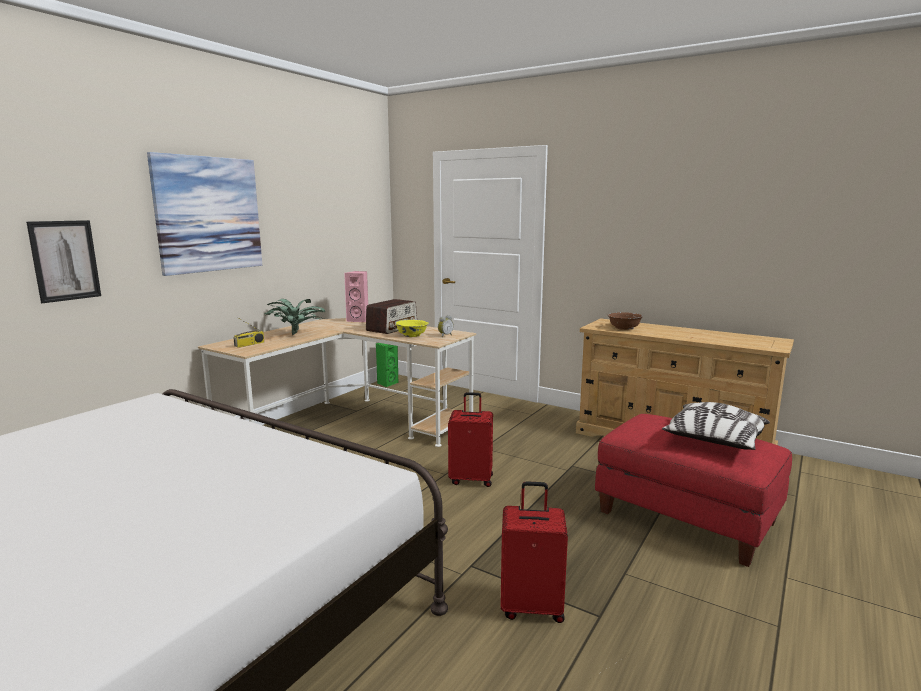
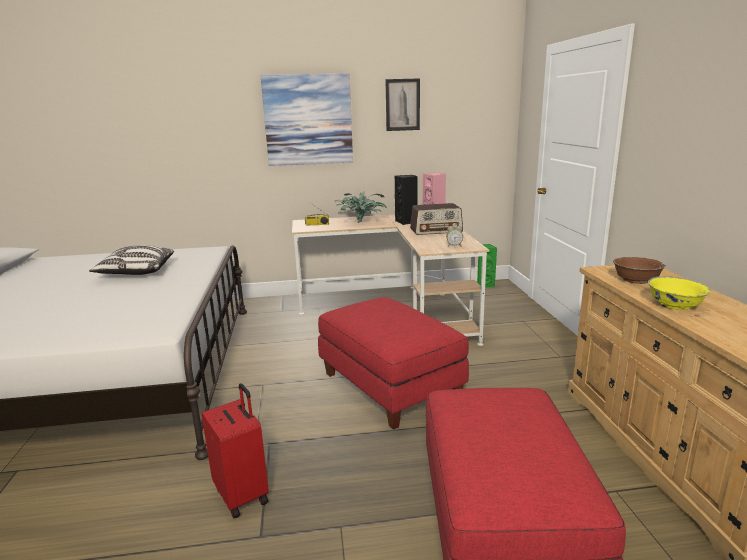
camera: 50 degrees right, 5 degrees up
picture [26,220,101,303] -> picture moved to [385,78,420,131]
yellow bowl [395,319,428,337] -> yellow bowl moved to [648,276,711,310]
red suitcase [448,392,493,487] -> red ottoman [318,297,469,430]
pillow [662,402,770,450] -> pillow moved to [89,245,174,275]
none -> black speaker [395,175,417,225]

